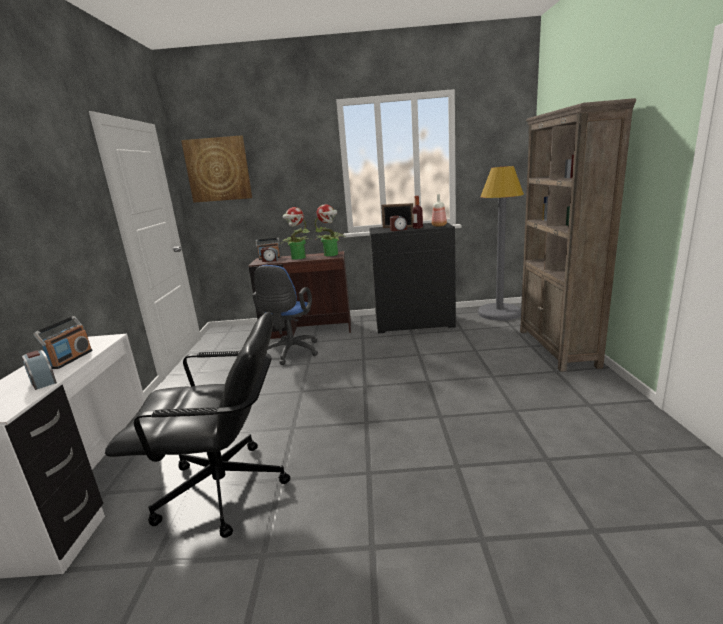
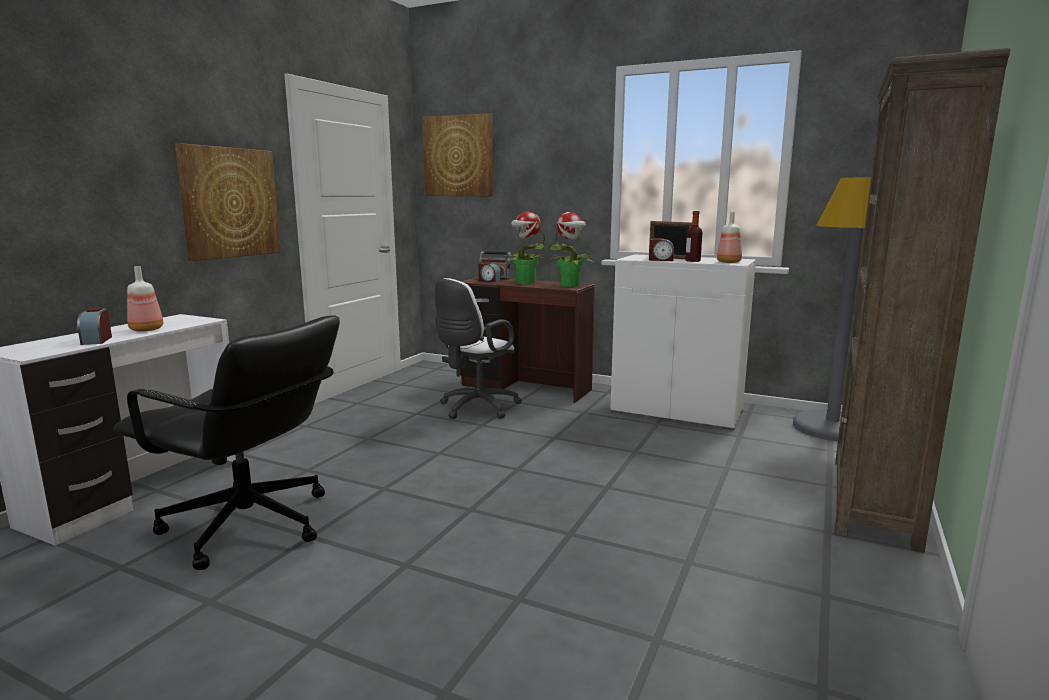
camera: 25 degrees right, 5 degrees down
radio [33,316,93,369] -> bottle [127,266,164,332]
blue office chair [252,265,318,365] -> white office chair [435,278,522,419]
black cabinet [369,222,456,333] -> white cabinet [610,254,756,431]
none -> picture [175,143,280,261]

